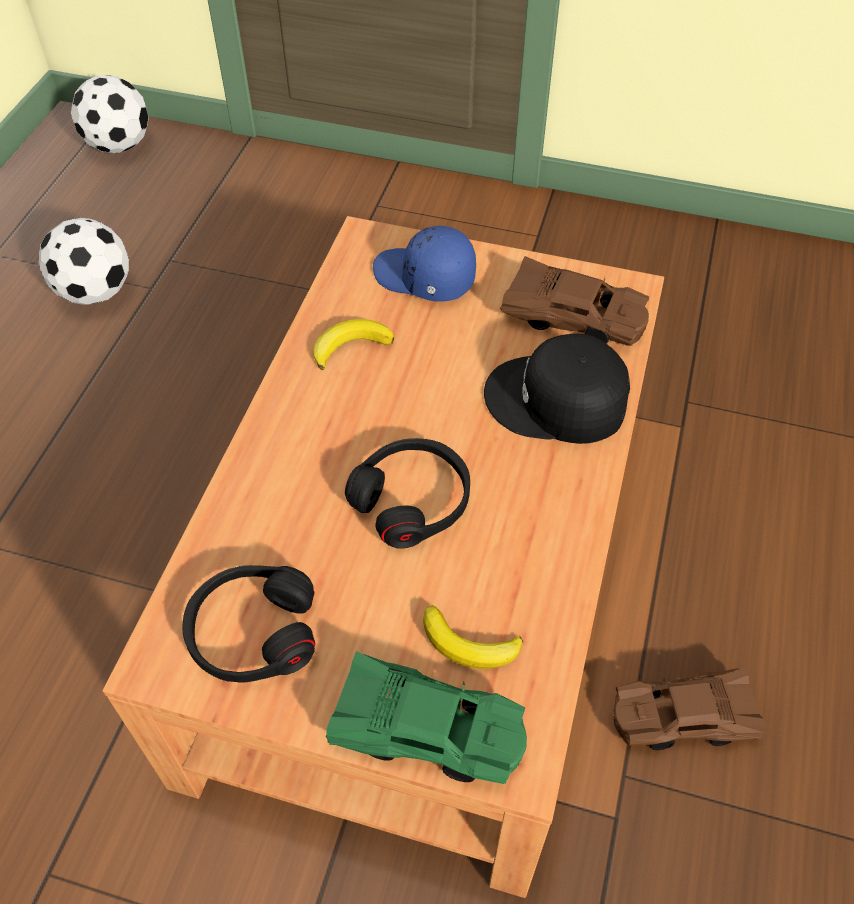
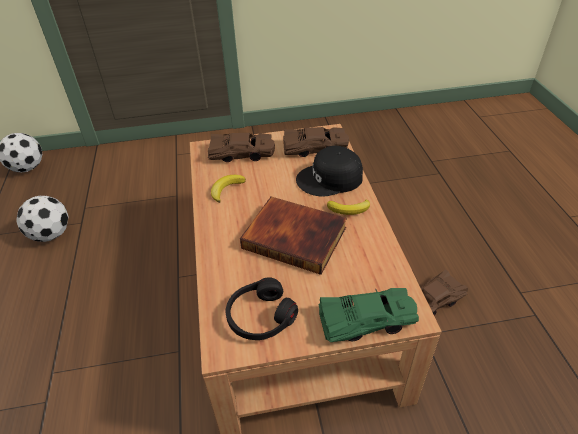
camera: 25 degrees left, 10 degrees down
black headphones [345,438,470,549] -> book [240,197,347,275]
blue cap [373,226,476,301] -> brown toy car [208,132,275,162]
banana [423,605,523,669] -> banana moved to [327,200,370,215]

